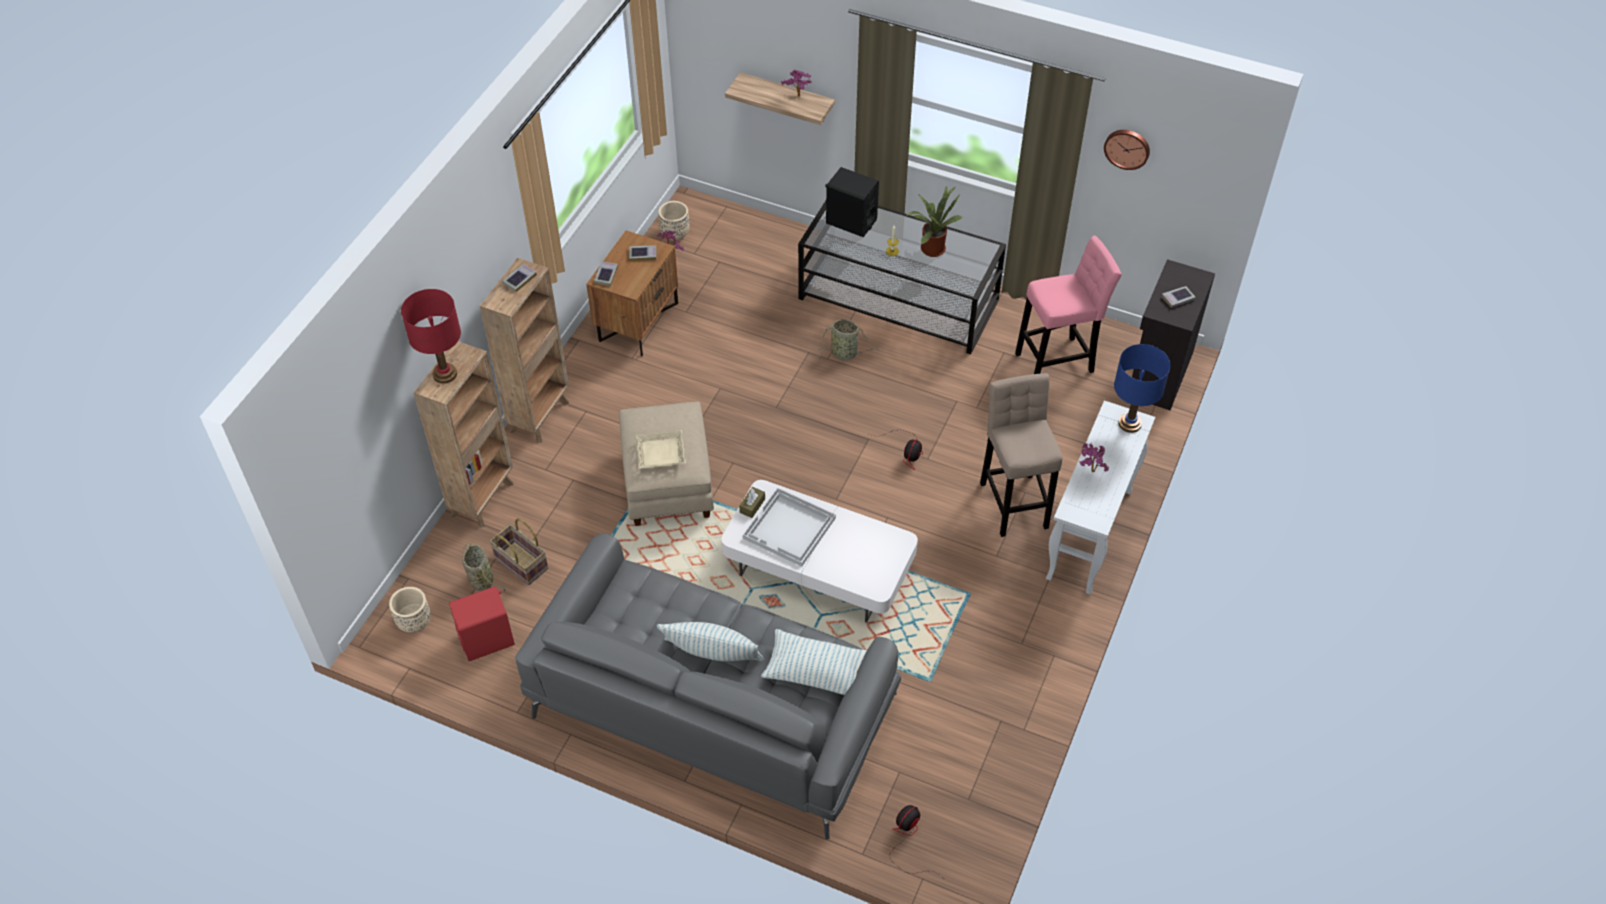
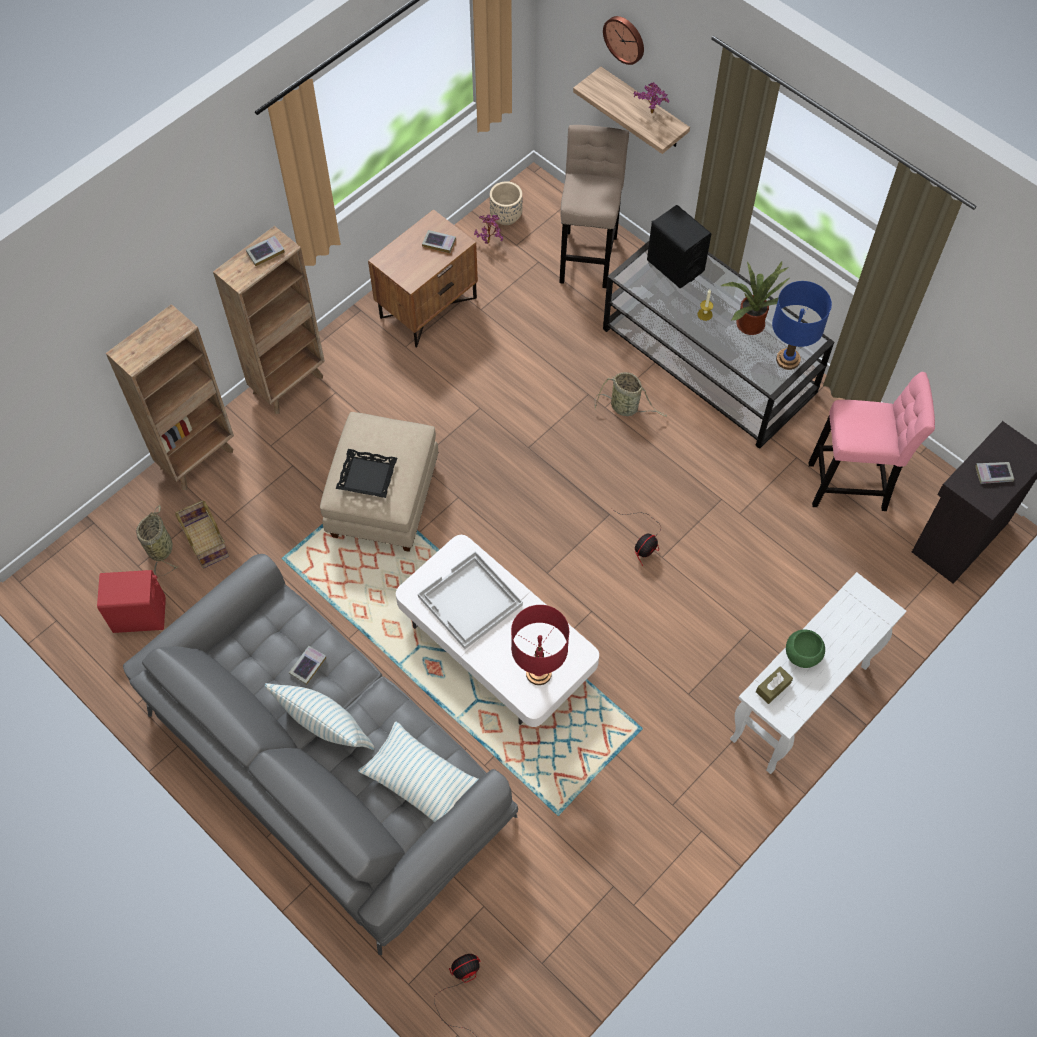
camera: 20 degrees right, 10 degrees up
beige planter [389,587,431,633] -> none
red table lamp [401,289,461,384] -> red table lamp moved to [511,605,569,685]
book [594,262,618,286] -> book moved to [289,646,326,685]
beige tray [635,430,686,469] -> black tray [336,449,397,498]
brown tissue box [739,487,765,518] -> brown tissue box moved to [756,666,793,704]
beige stool [980,373,1062,537] -> beige stool moved to [559,125,629,288]
potted plant [1079,443,1109,472] -> green bowl [786,630,825,668]
wall clock [1104,130,1150,170] -> wall clock moved to [603,16,644,65]
blue table lamp [1114,344,1171,433] -> blue table lamp moved to [772,281,832,370]

